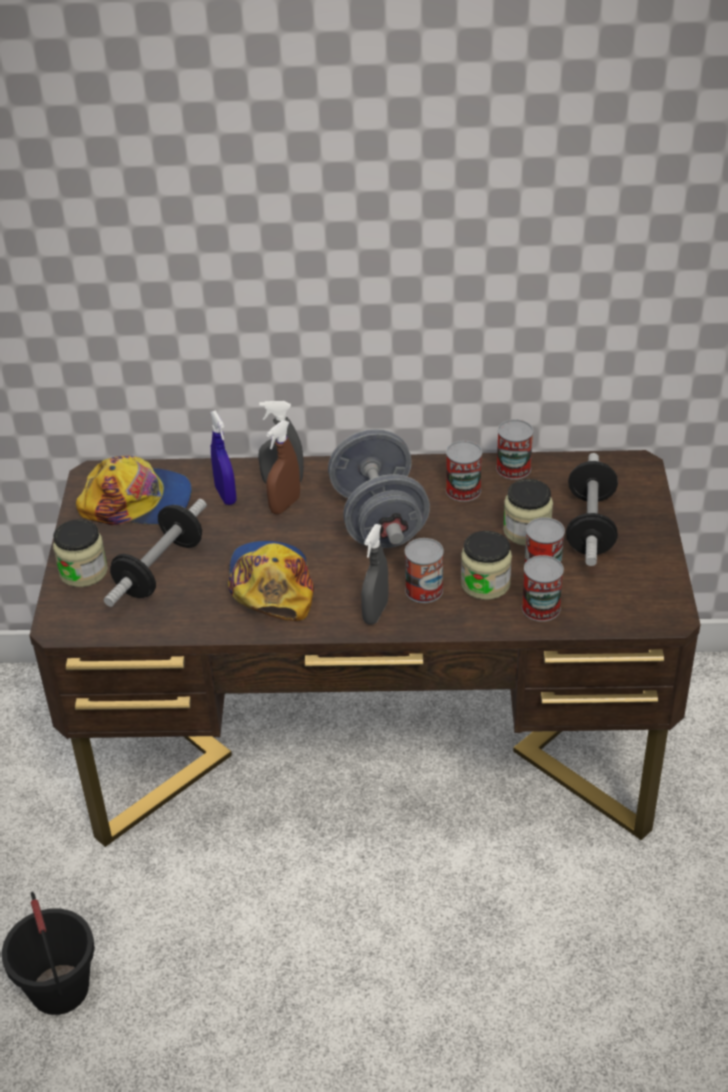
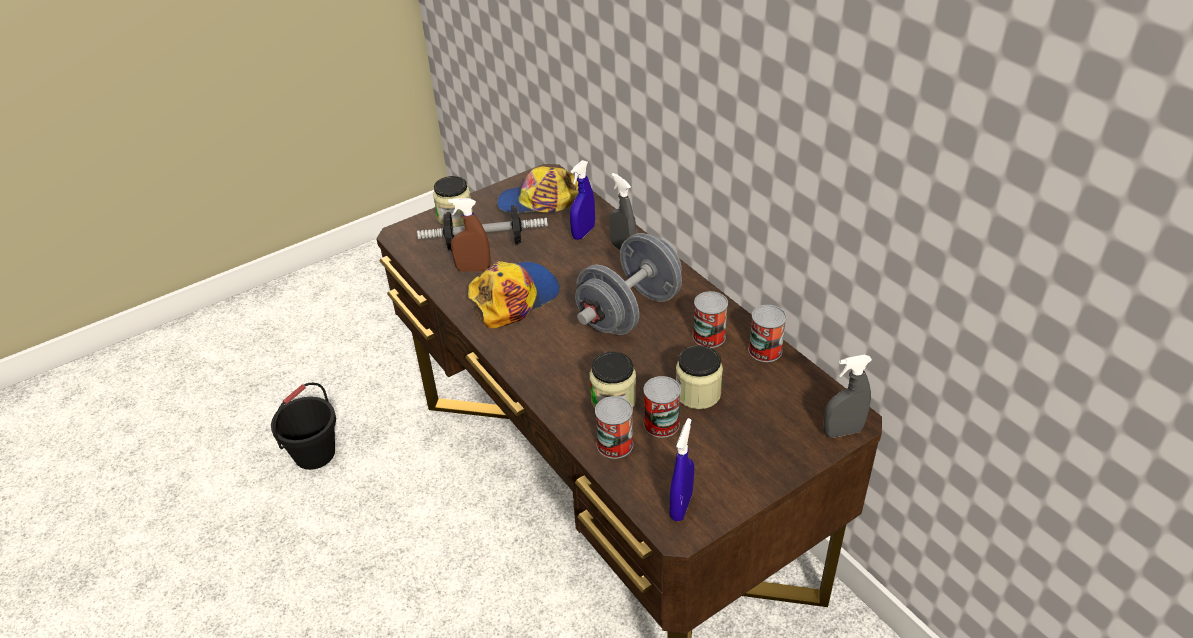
camera: 55 degrees right, 0 degrees up
cap [76,456,192,525] -> cap turned 120 degrees clockwise [497,166,579,212]
brown spray bottle [266,420,300,514] -> brown spray bottle moved to [448,198,491,272]
grey spray bottle [361,524,389,625] -> grey spray bottle moved to [823,355,872,438]
can [405,538,444,603] -> none
dumbbell [566,453,618,566] -> none
none -> blue spray bottle [670,418,694,521]

